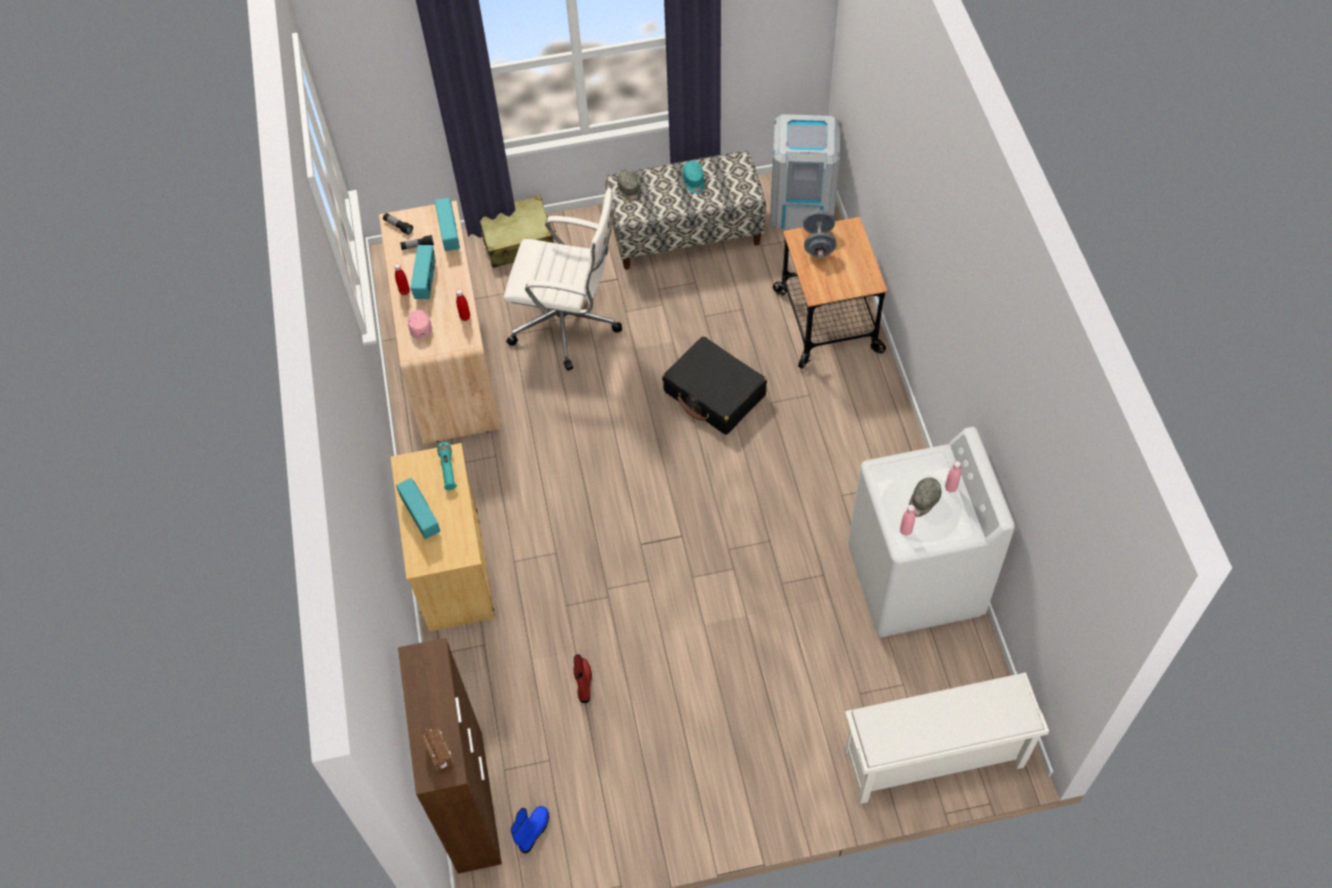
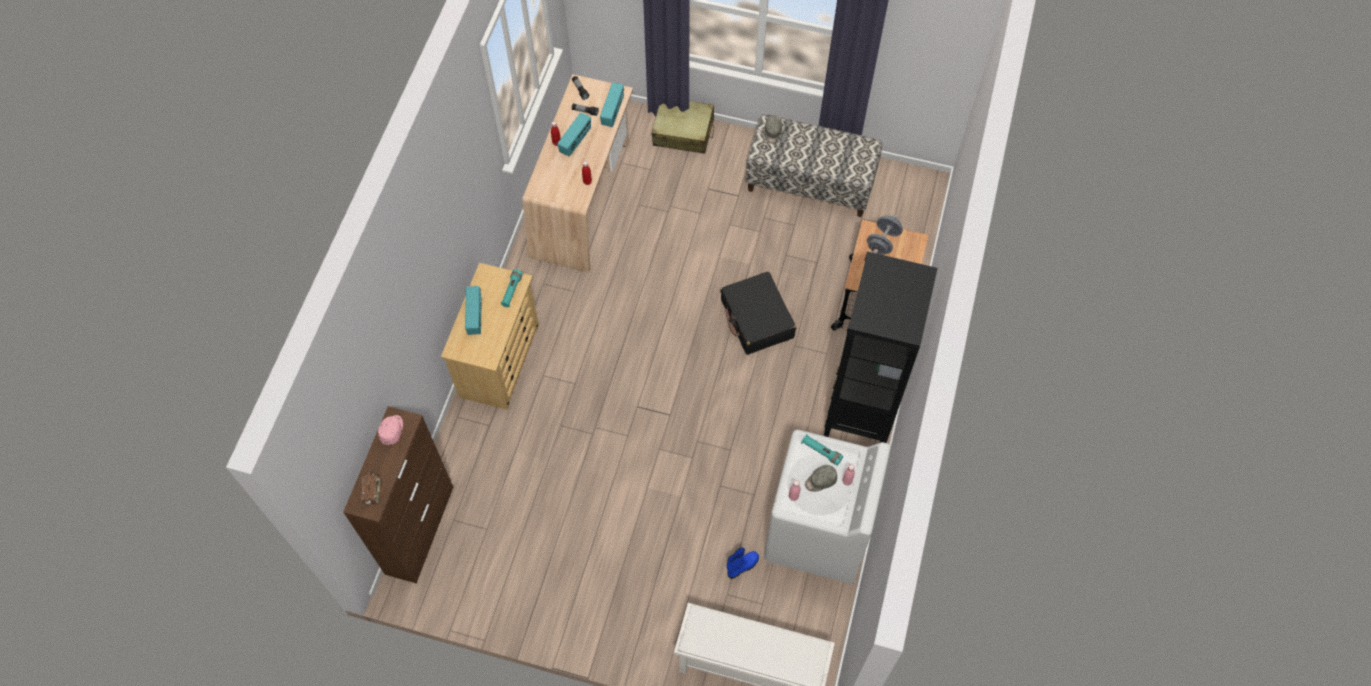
camera: 25 degrees right, 5 degrees up
pink cap [408,310,432,339] -> pink cap moved to [378,415,403,445]
white office chair [504,188,622,371] -> none
blue boot [511,806,549,853] -> blue boot moved to [727,547,759,579]
red boot [573,654,592,703] -> none
turquoise cap [682,161,704,194] -> none
grey trash can [770,114,840,230] -> none
none -> turquoise flashlight [801,434,843,466]
none -> black bookcase [824,251,938,443]

